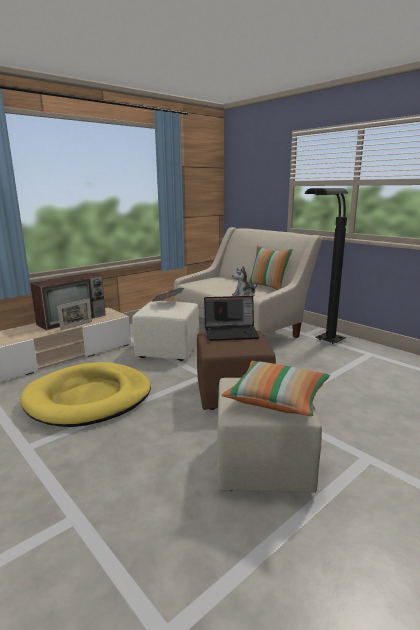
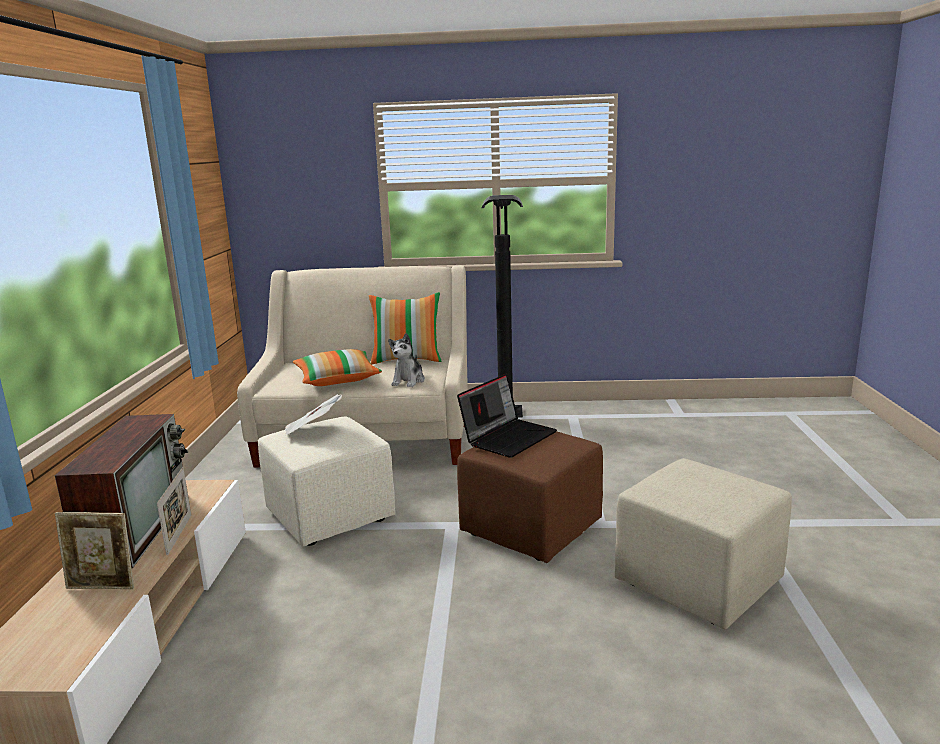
camera: 45 degrees left, 0 degrees up
yellow dog bed [20,362,151,427] -> none
pillow [222,361,330,416] -> pillow moved to [293,349,382,386]
none -> picture frame [55,512,134,589]

